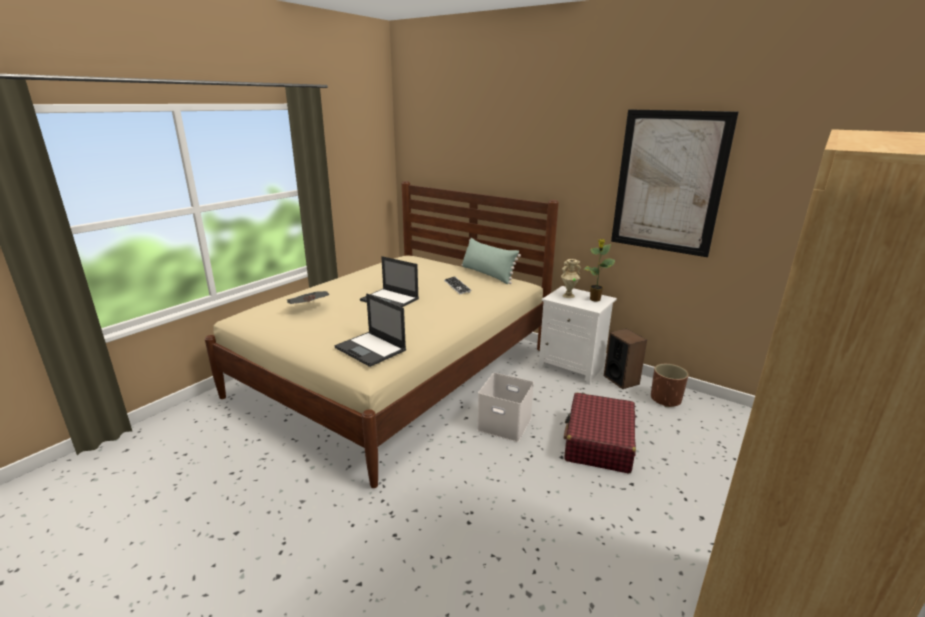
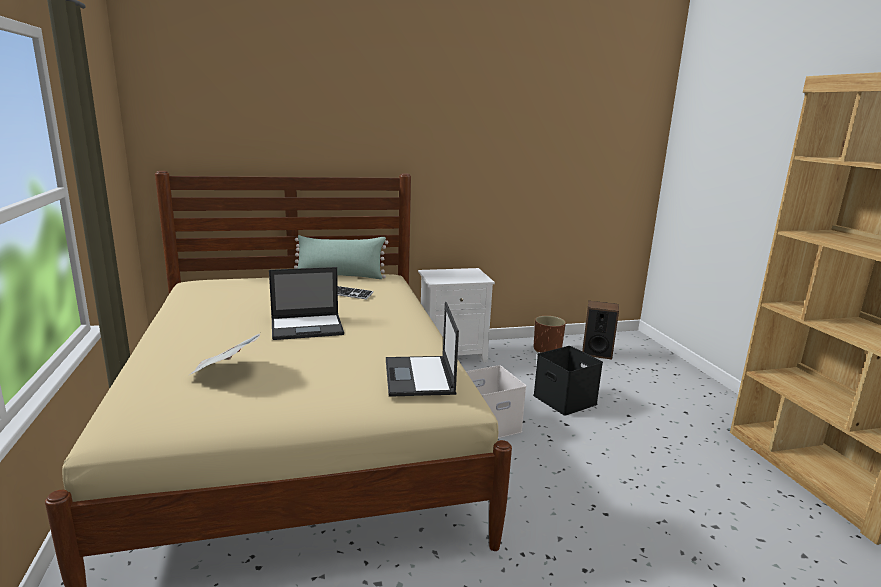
camera: 50 degrees left, 5 degrees down
laptop [334,293,406,367] -> laptop turned 90 degrees clockwise [386,302,459,397]
beige vase [561,259,581,298] -> none
red suitcase [564,393,636,473] -> black storage box [533,346,603,416]
potted plant [583,239,615,302] -> none
speaker [604,329,647,389] -> speaker moved to [582,301,619,360]
picture [611,109,739,257] -> none

